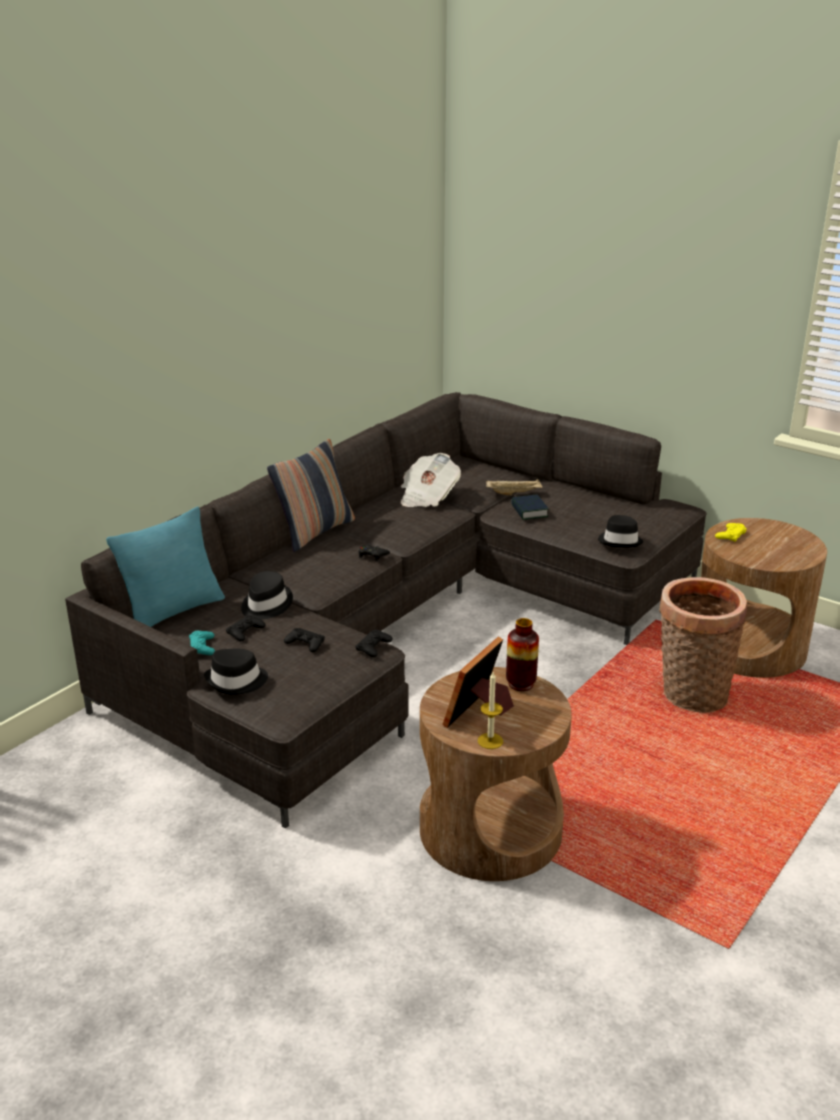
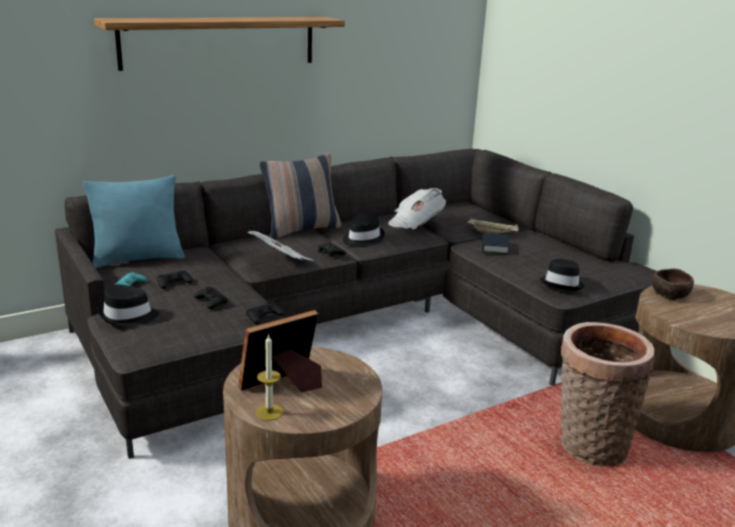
camera: 20 degrees right, 5 degrees down
black hat [241,571,293,620] -> black hat moved to [343,214,385,246]
vase [506,618,539,691] -> none
yellow game controller [715,523,747,542] -> brown bowl [652,268,694,300]
none -> shelf [94,17,345,71]
none -> newspaper [247,231,312,260]

